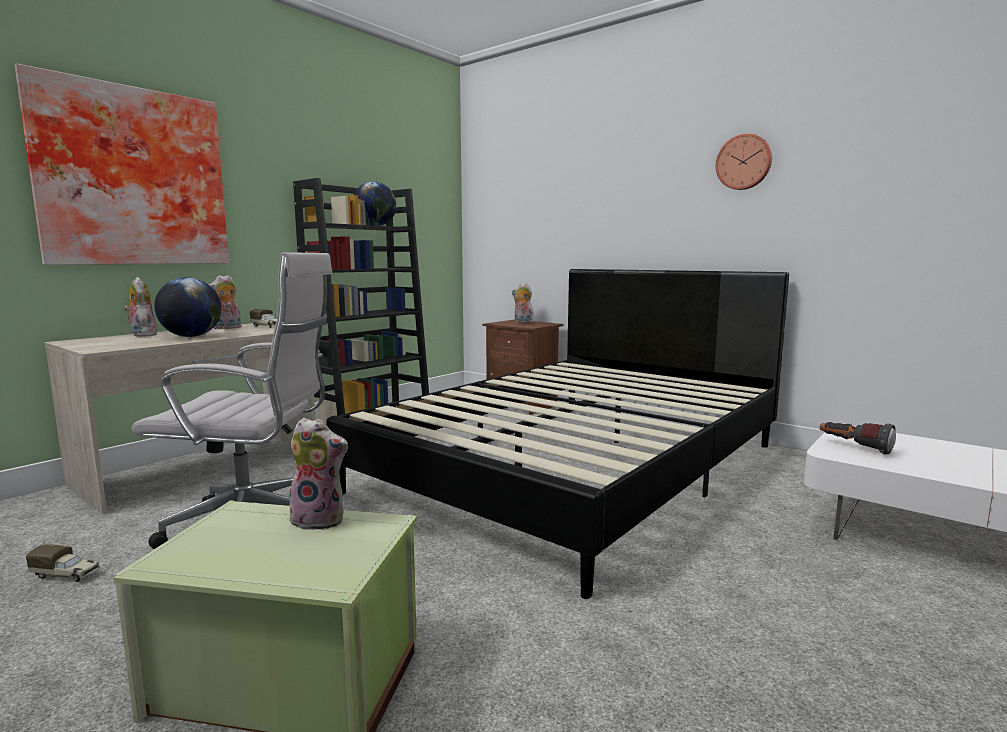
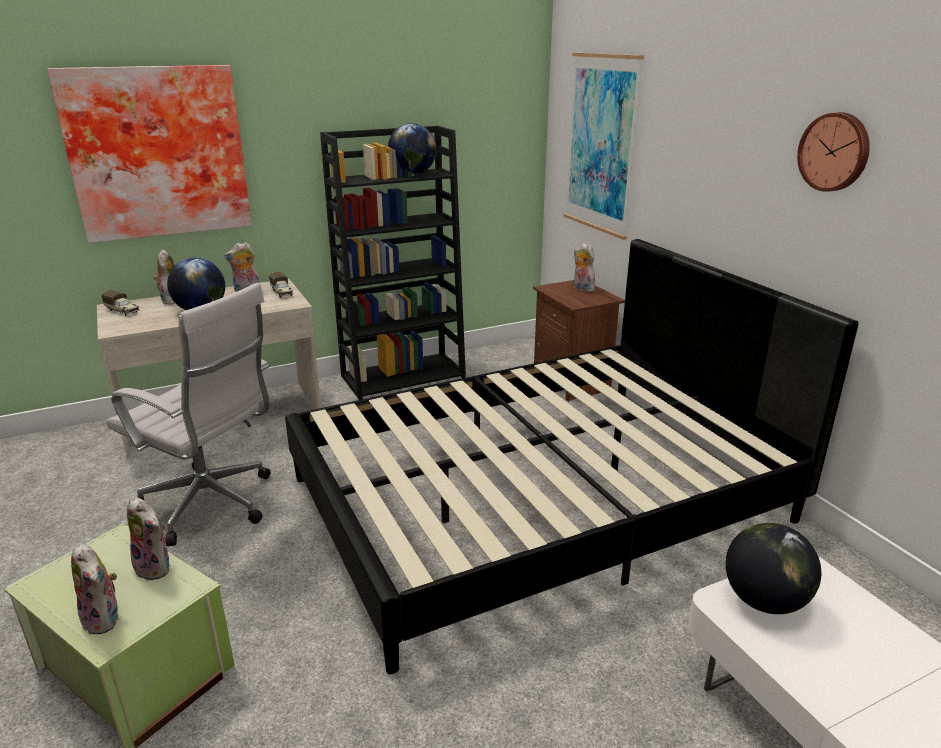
camera: 25 degrees right, 15 degrees up
toy truck [26,544,100,582] -> toy truck moved to [101,290,140,316]
flashlight [820,422,896,455] -> globe [725,523,821,614]
none -> plush toy [71,542,119,635]
none -> picture [563,53,644,240]

